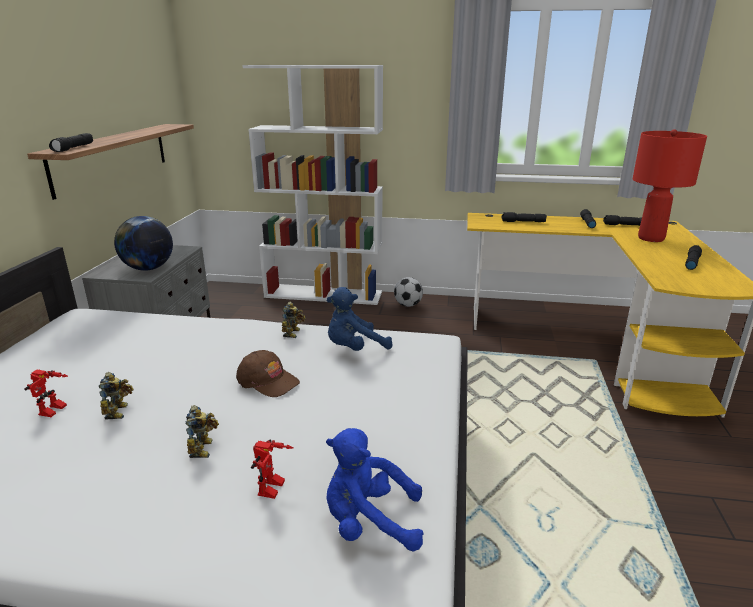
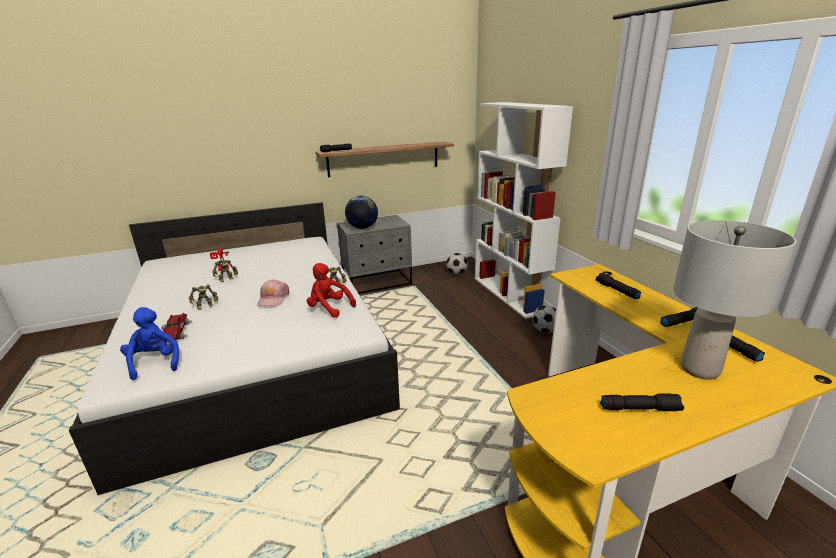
camera: 60 degrees right, 0 degrees up
brown cap [236,350,300,397] -> pink cap [257,279,289,306]
toy robot [251,440,294,499] -> toy car [161,313,192,342]
blue plush toy [327,287,393,351] -> red plush toy [307,263,356,318]
red table lamp [633,129,707,242] -> grey table lamp [673,220,796,380]
none -> football [446,253,468,274]

